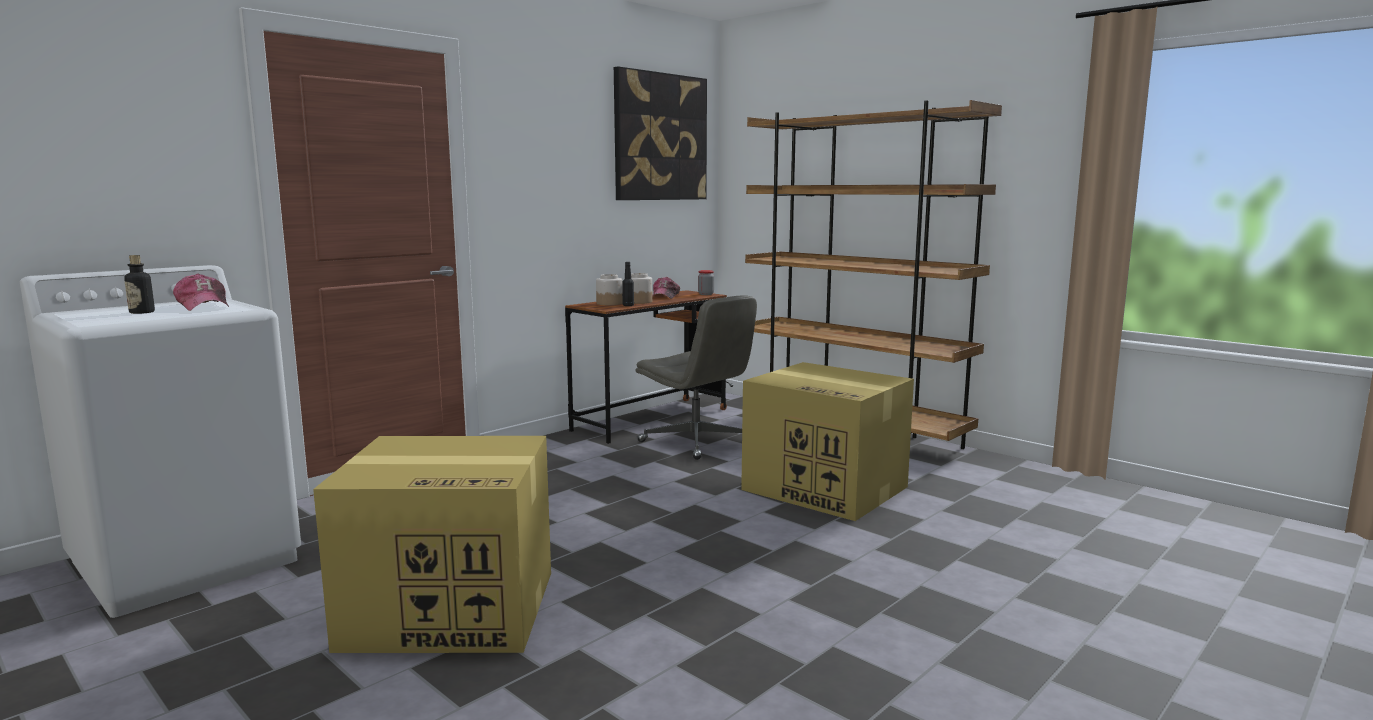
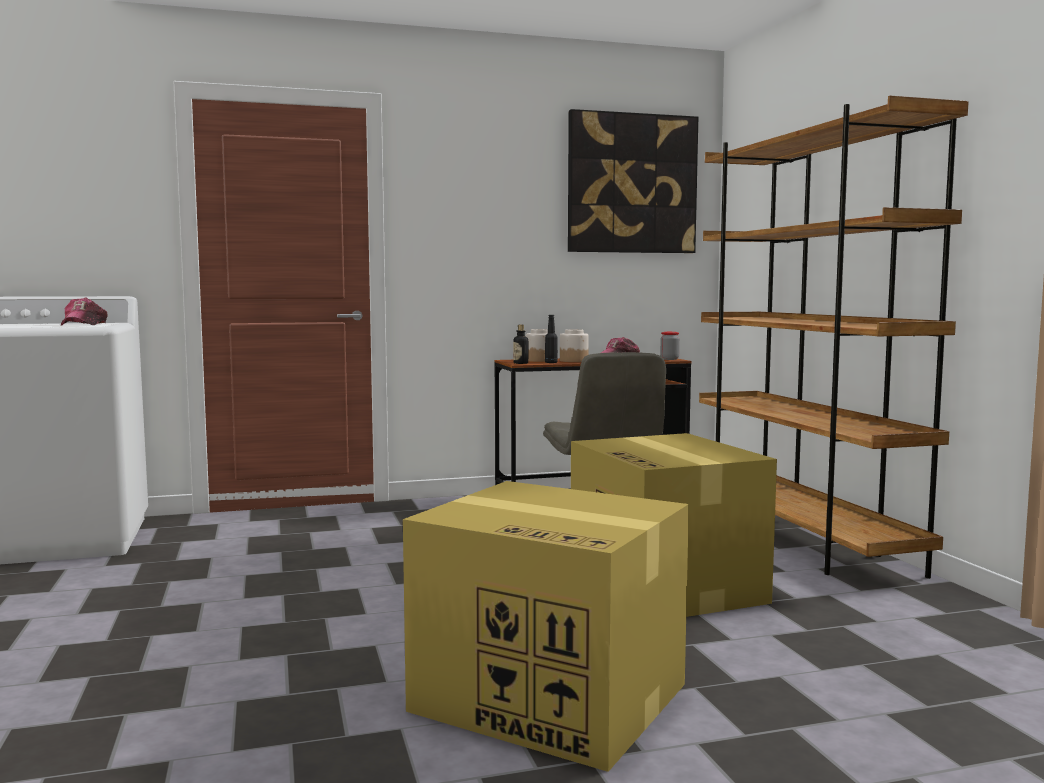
camera: 30 degrees right, 5 degrees down
bottle [124,255,155,314] -> bottle moved to [513,325,528,364]
cardboard box [313,436,551,653] -> cardboard box moved to [403,481,689,772]

